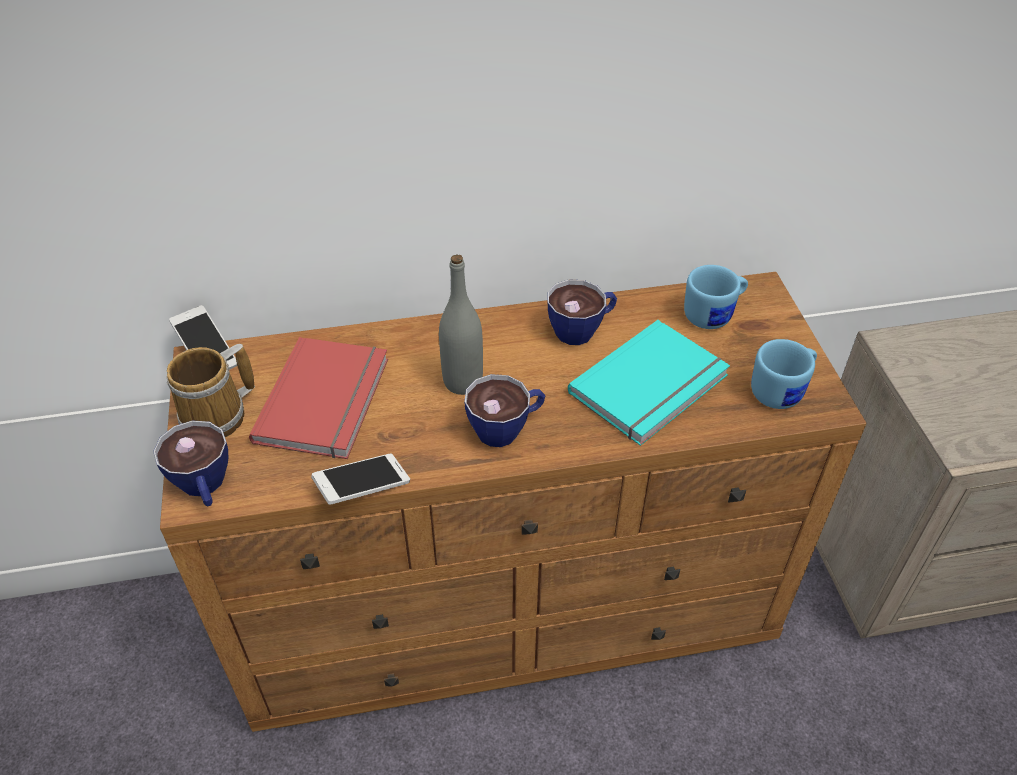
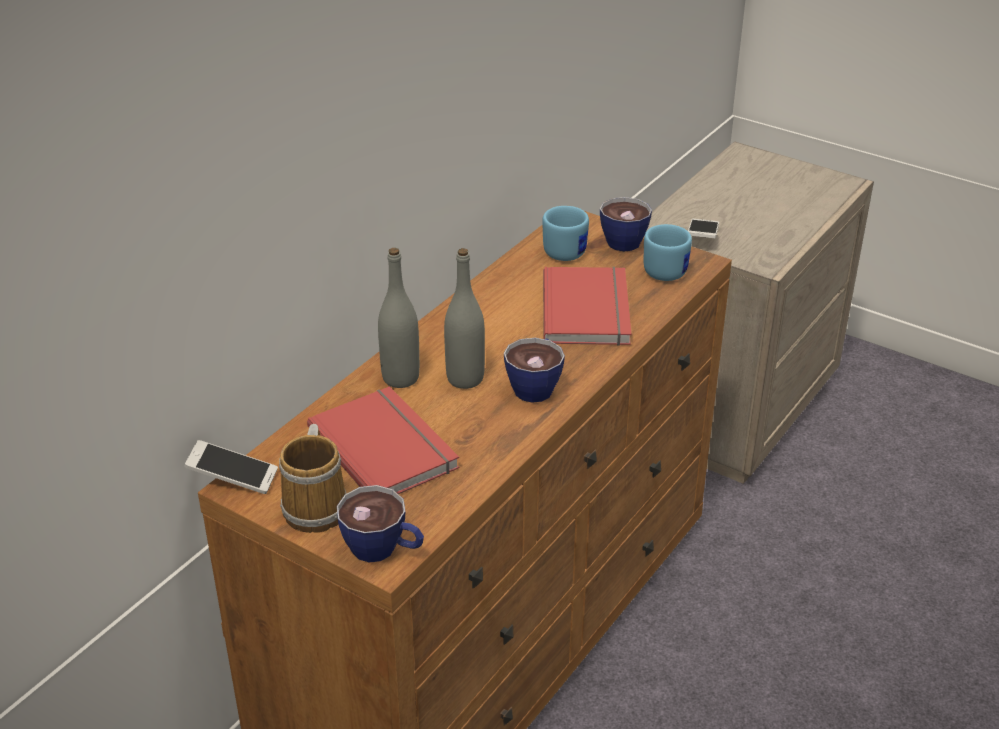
camera: 45 degrees left, 10 degrees down
phone [311,454,410,504] -> phone moved to [688,219,719,238]
cup [548,279,617,345] -> cup moved to [600,197,652,251]
turquoise book [568,320,730,446] -> red book [543,267,631,346]
none -> grey bottle [378,248,420,388]

